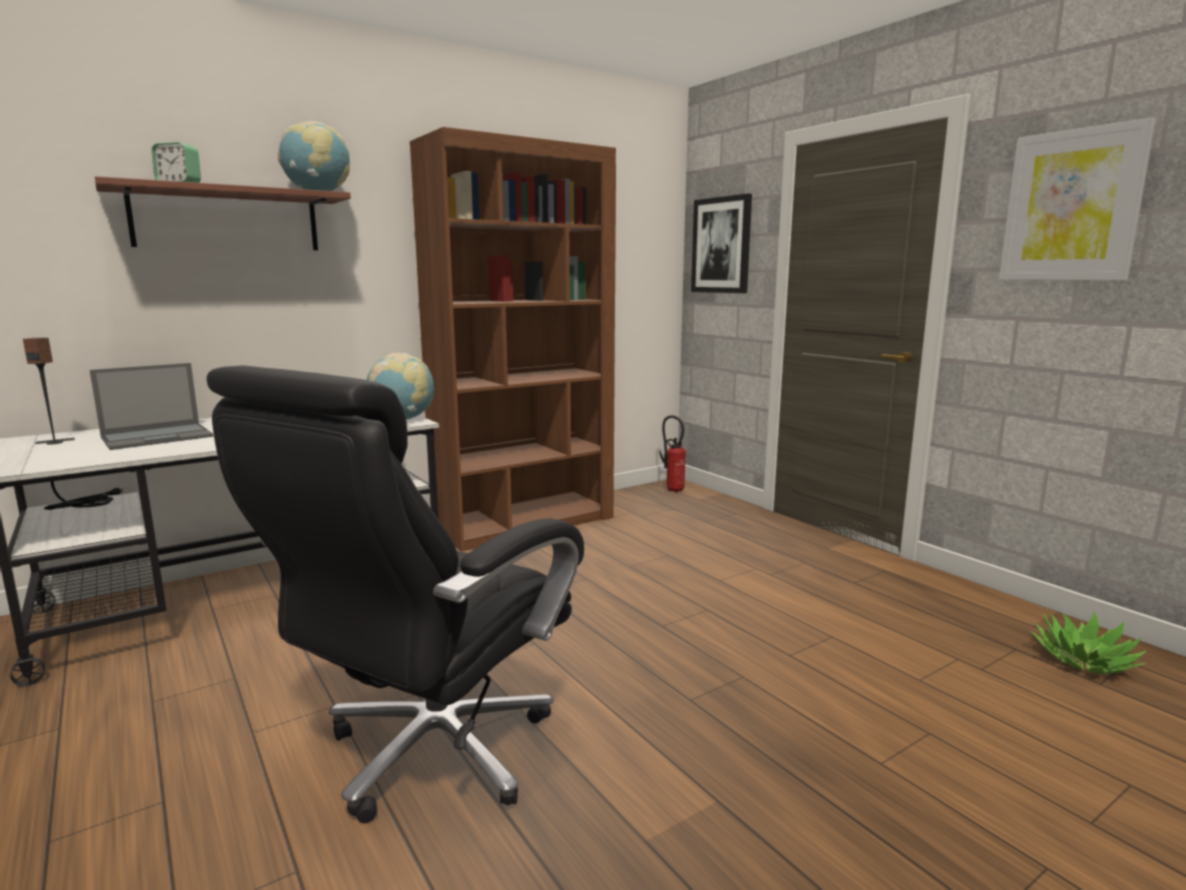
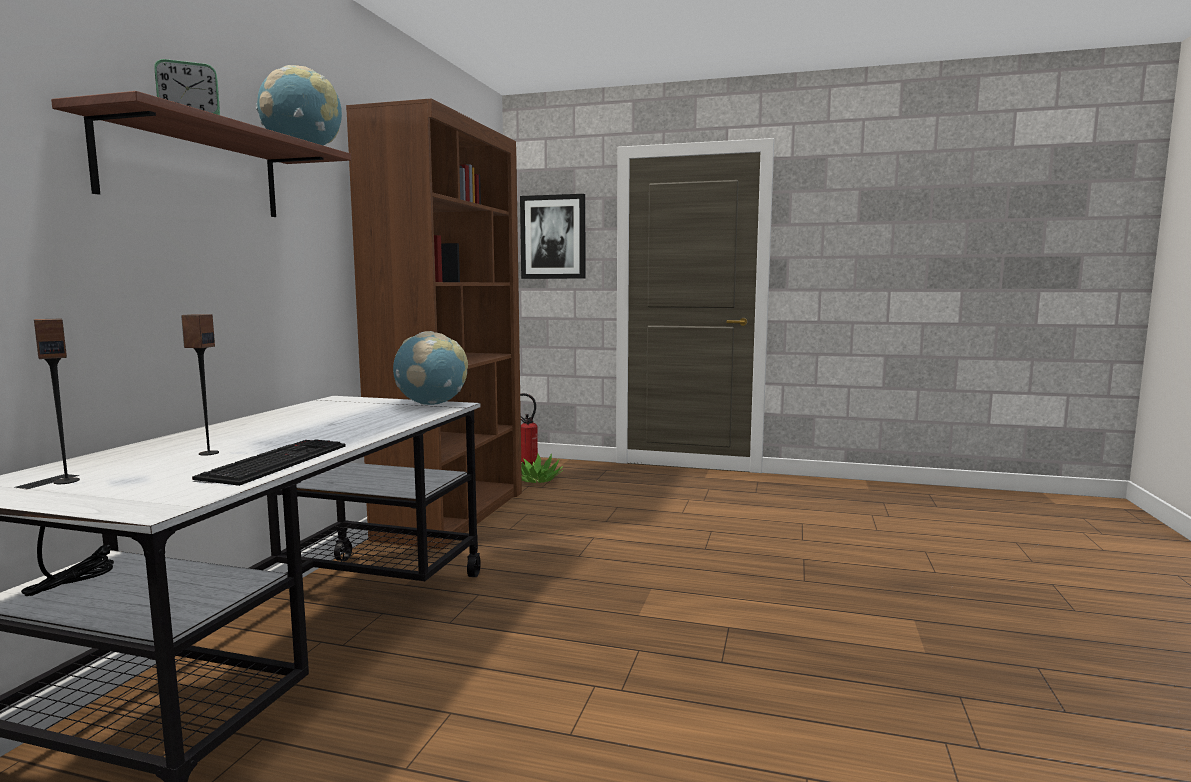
camera: 40 degrees left, 5 degrees down
laptop [90,363,213,450] -> speaker [181,314,219,456]
black office chair [206,365,584,823] -> none
picture [999,117,1156,280] -> none
potted plant [1030,611,1147,674] -> potted plant moved to [521,453,563,483]
none -> keyboard [192,439,346,486]

